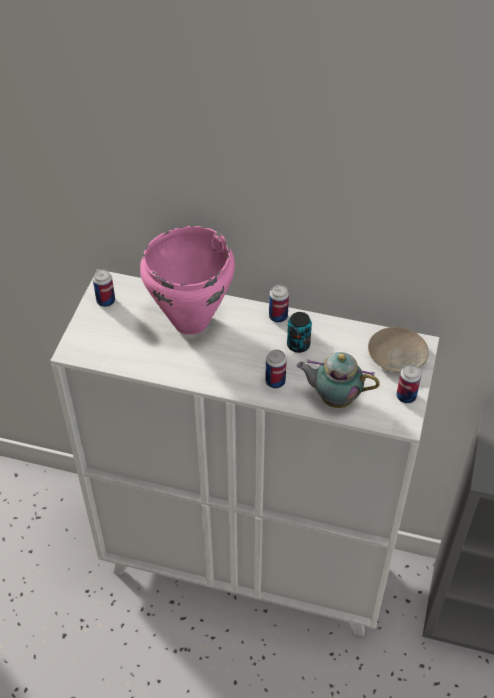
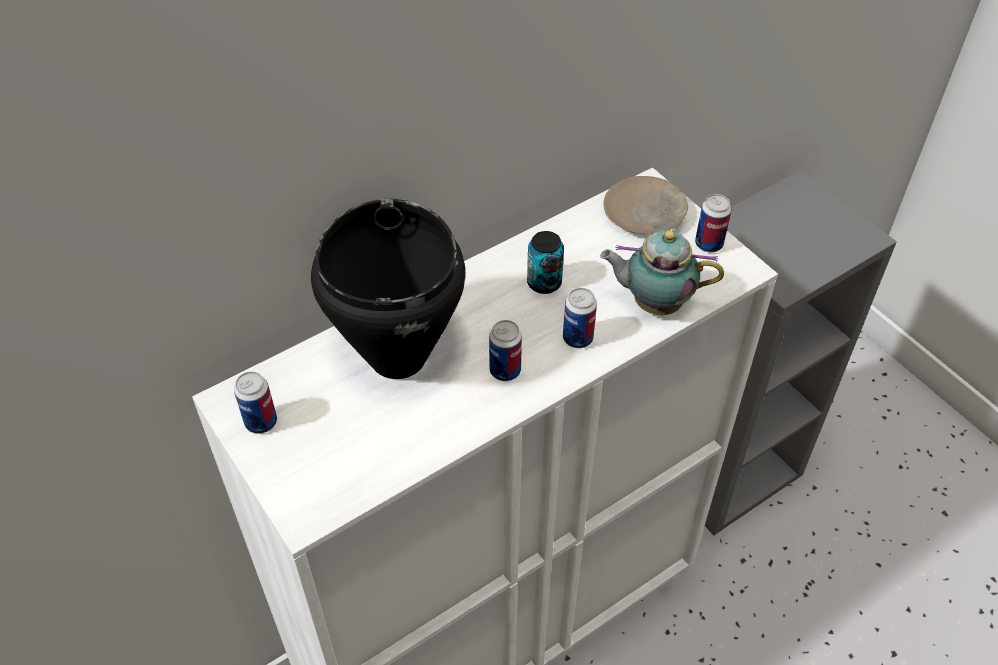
camera: 50 degrees left, 0 degrees up
pink cooking pot [140,226,235,335] -> black cooking pot [311,199,466,379]
can [269,285,289,323] -> can moved to [489,320,522,381]
teapot [297,352,380,408] -> teapot turned 45 degrees clockwise [600,230,724,315]

